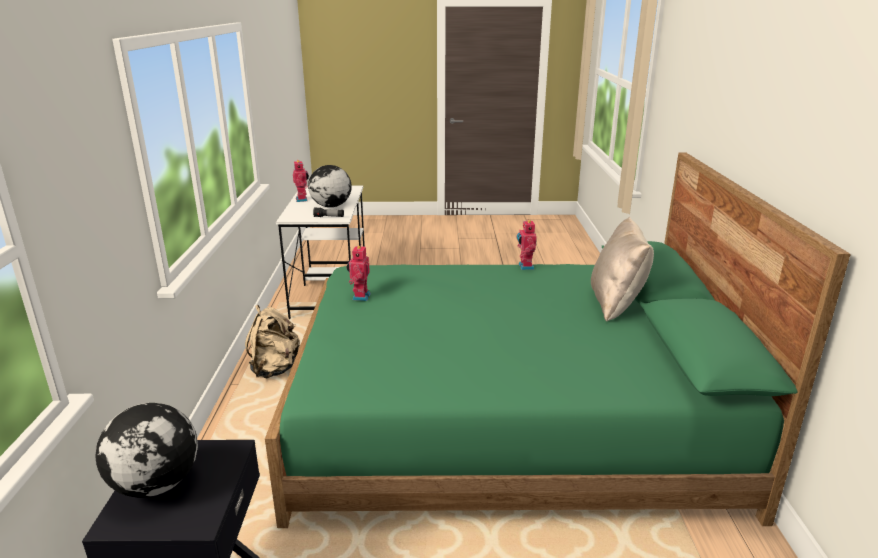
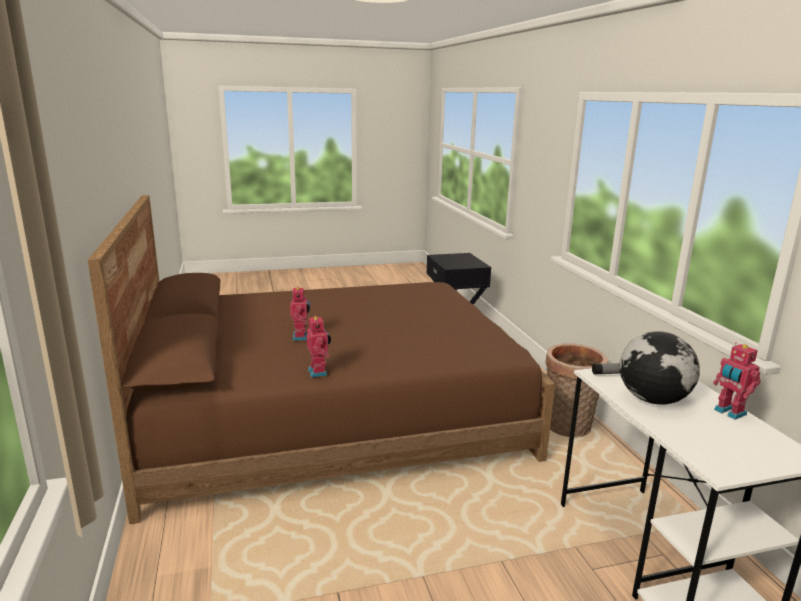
camera: 165 degrees right, 5 degrees down
globe [95,403,198,498] -> none
beige backpack [245,305,300,378] -> basket [545,343,608,437]
green bed [265,153,851,528] -> brown bed [88,195,555,524]
toy robot [347,244,371,301] -> toy robot moved to [290,286,310,341]
beige pillow [591,217,654,322] -> none

